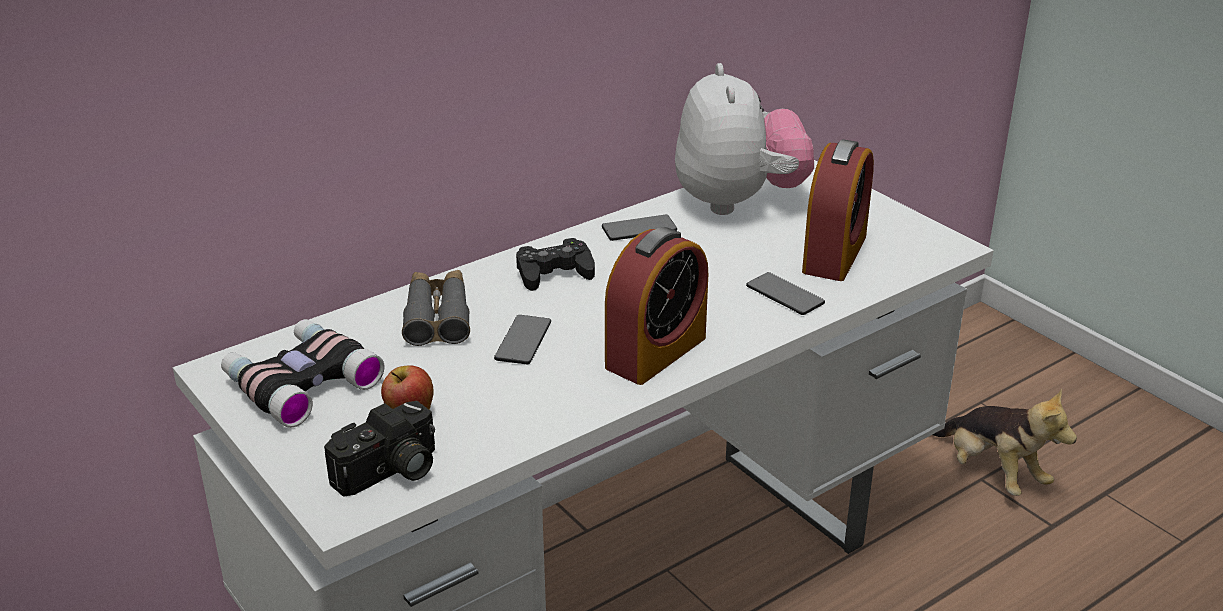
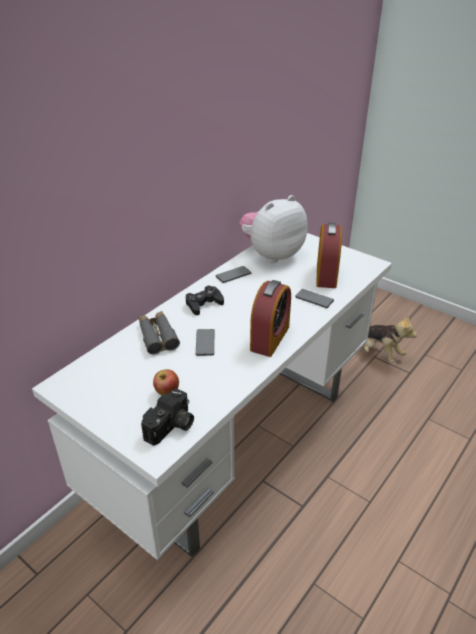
camera: 15 degrees left, 5 degrees up
binoculars [221,319,385,428] -> none
plush toy [675,63,814,215] -> plush toy turned 105 degrees counterclockwise [239,195,308,263]

